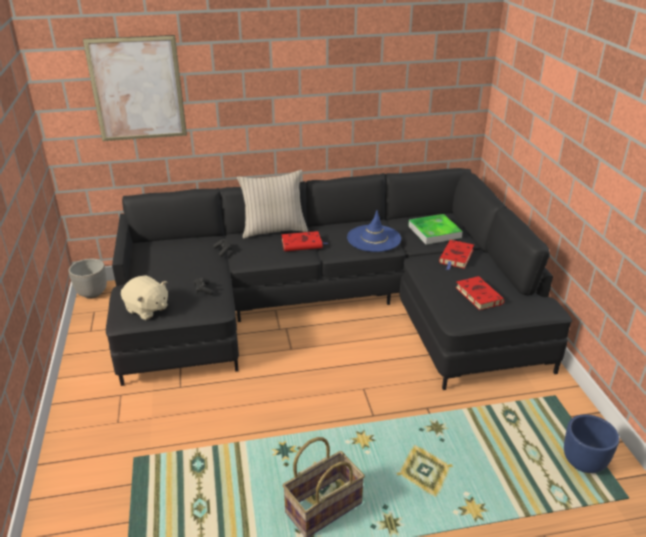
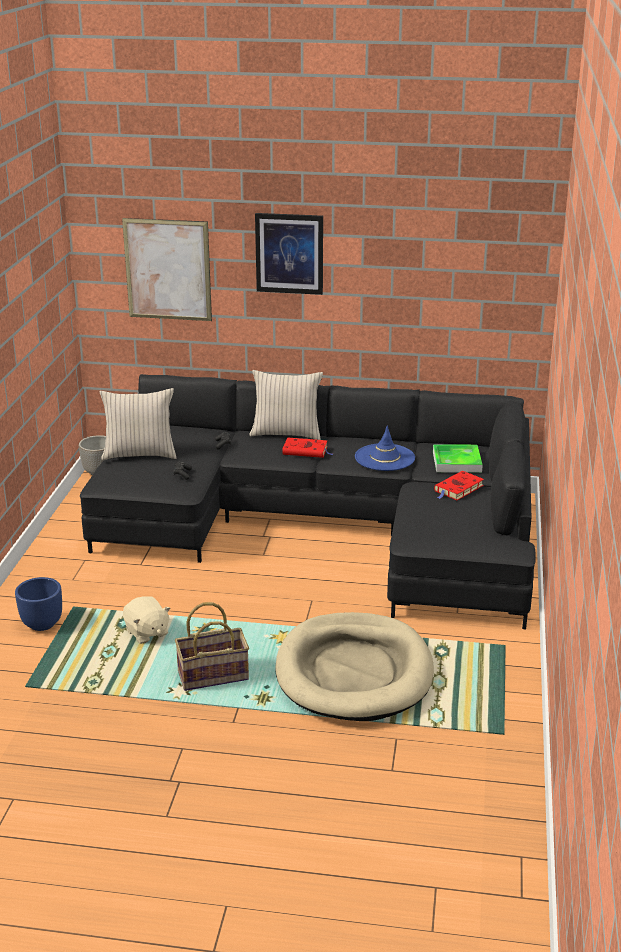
camera: 20 degrees right, 5 degrees down
beige plush toy [121,275,168,320] -> beige plush toy moved to [123,596,171,644]
red book [456,276,505,310] -> none
blue planter [564,414,619,473] -> blue planter moved to [15,577,62,631]
none -> beige pillow [100,388,176,460]
none -> picture [255,213,323,295]
none -> beige dog bed [275,612,434,721]

